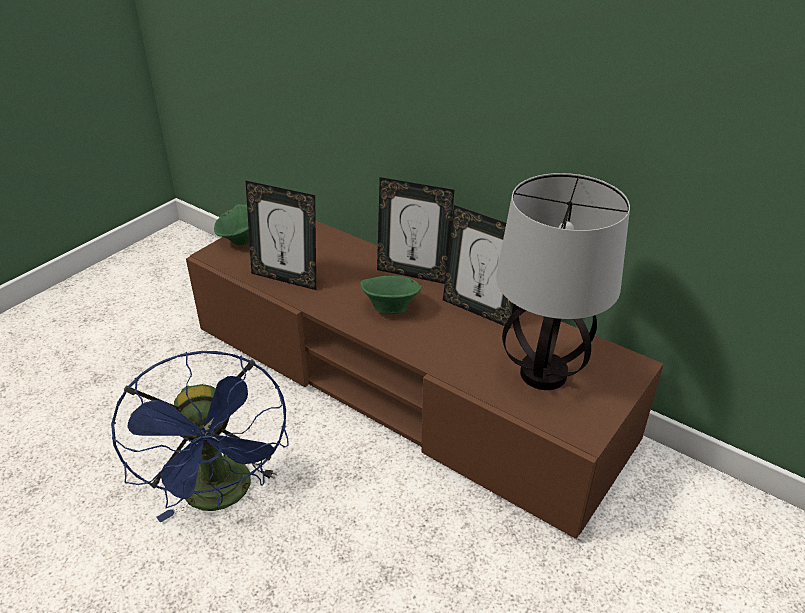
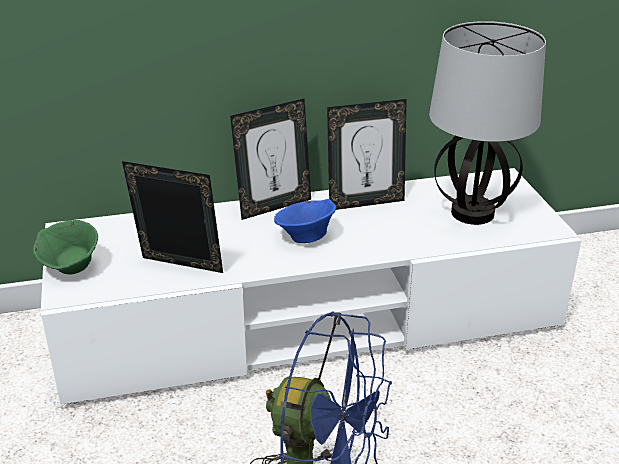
camera: 50 degrees left, 5 degrees down
brown tv stand [186,221,663,539] -> white tv stand [41,168,581,404]
picture frame [246,181,316,290] -> picture frame turned 135 degrees counterclockwise [122,161,223,273]
green bowl [360,276,422,314] -> blue bowl [274,199,336,243]

